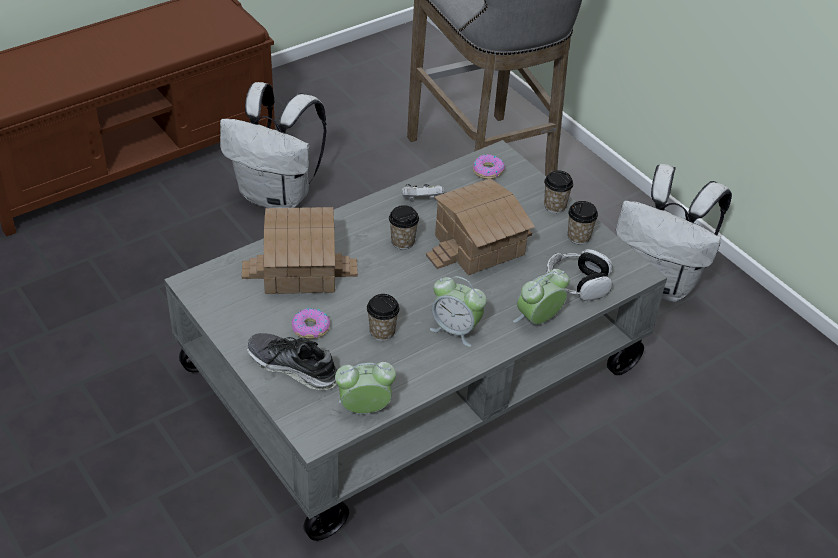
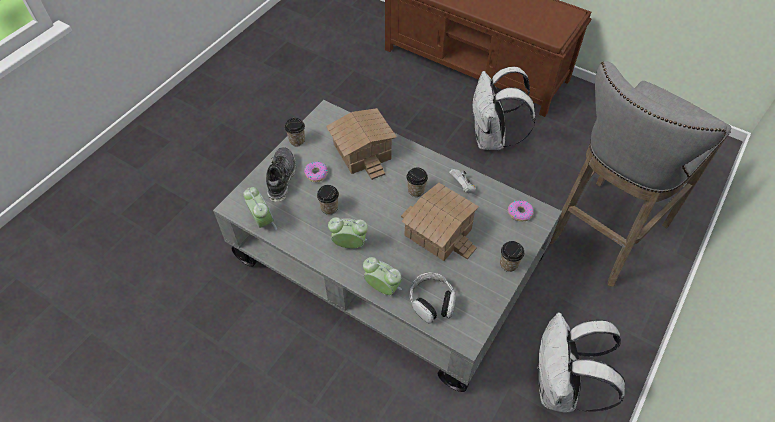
camera: 70 degrees right, 10 degrees up
alarm clock [430,276,487,347] -> alarm clock turned 90 degrees clockwise [328,217,368,249]
cup [568,201,598,244] -> cup moved to [285,118,305,147]

